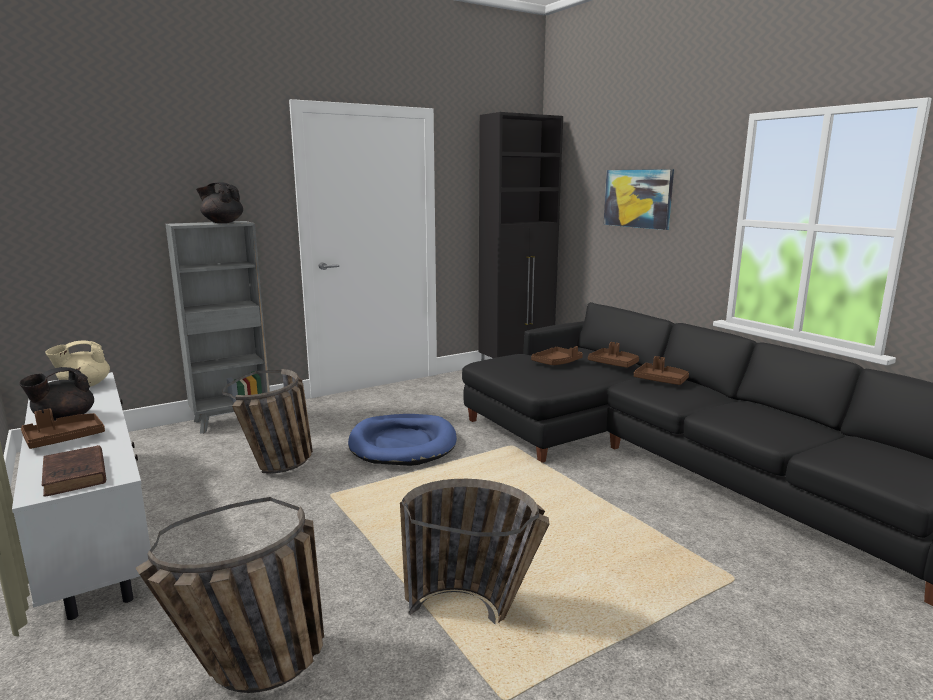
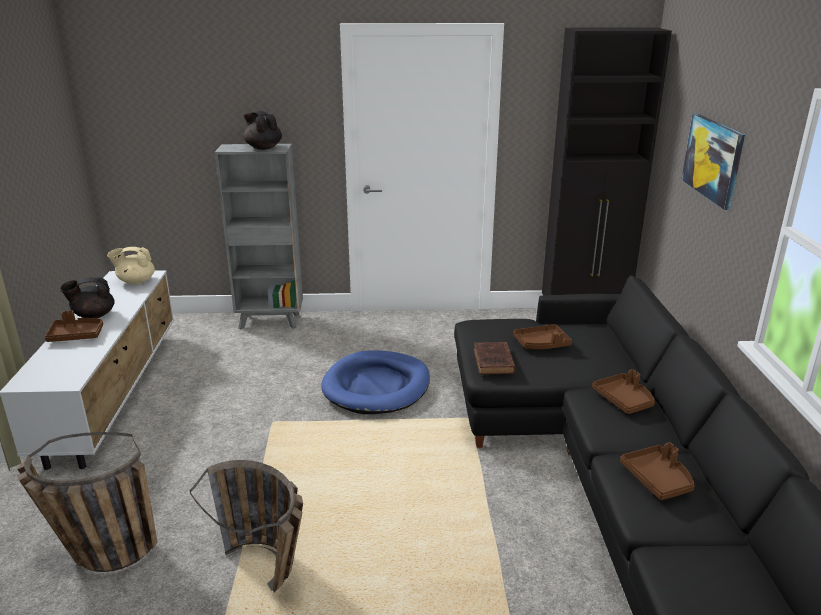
camera: 30 degrees right, 10 degrees up
brown book [42,445,106,497] -> brown book moved to [474,342,516,375]
basket [222,369,313,473] -> none
brown tray [588,342,639,368] -> brown tray moved to [620,442,695,500]

